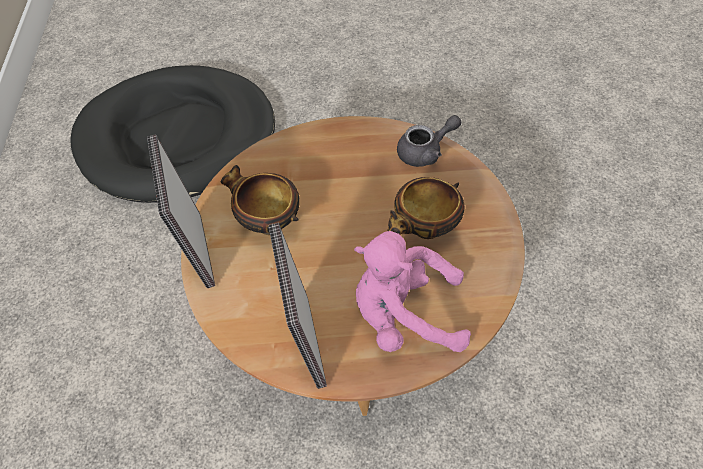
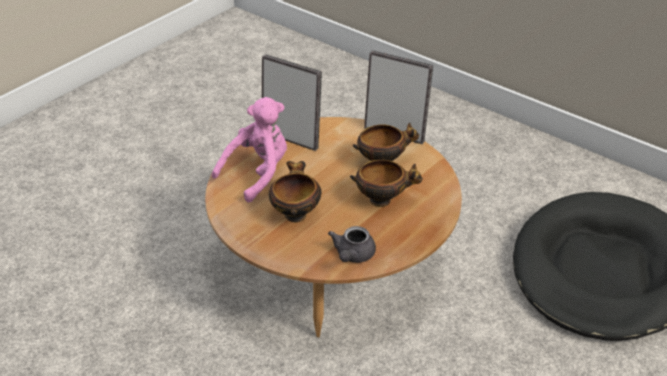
camera: 130 degrees right, 15 degrees down
none -> bowl [350,160,423,207]

